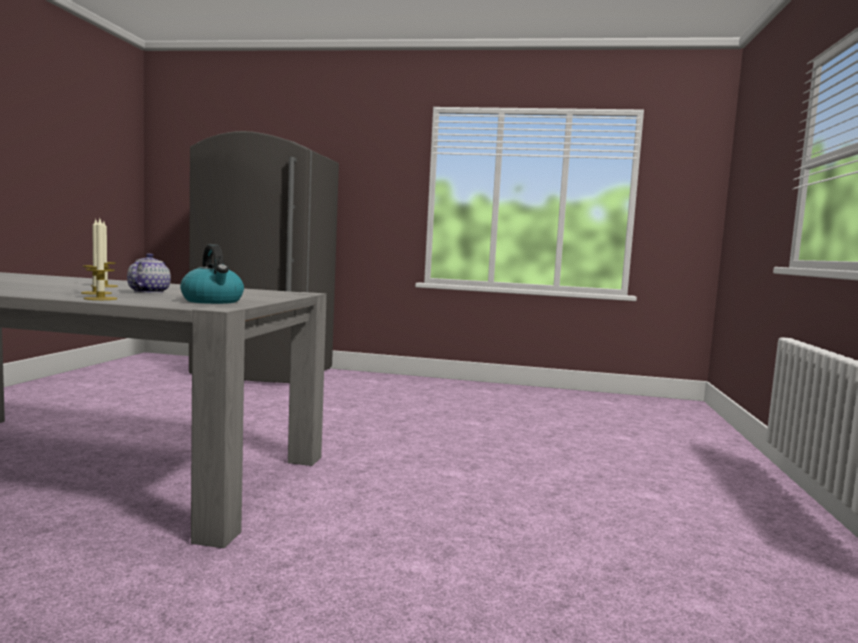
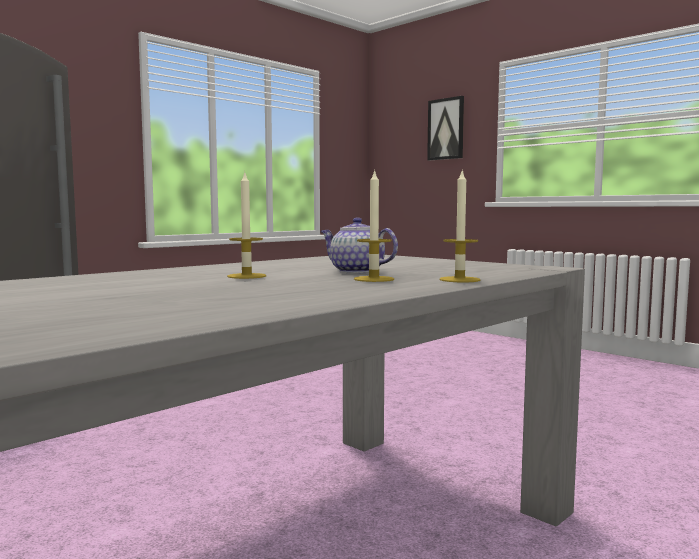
camera: 55 degrees left, 0 degrees up
kettle [180,244,244,304] -> none
none -> picture [427,96,464,160]

